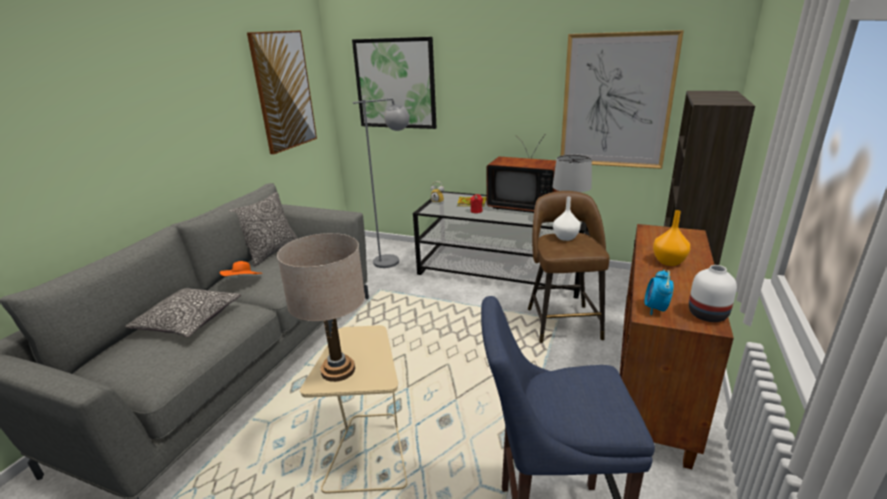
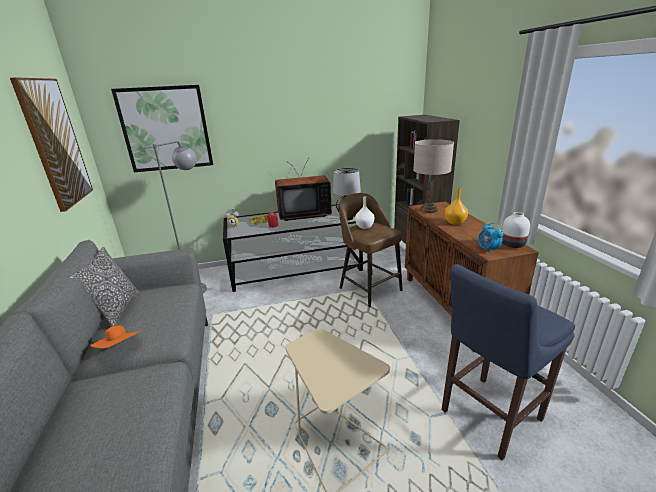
camera: 35 degrees left, 0 degrees up
pillow [125,288,241,337] -> none
beige table lamp [277,233,365,382] -> beige table lamp moved to [413,139,454,213]
picture [560,30,684,169] -> none

